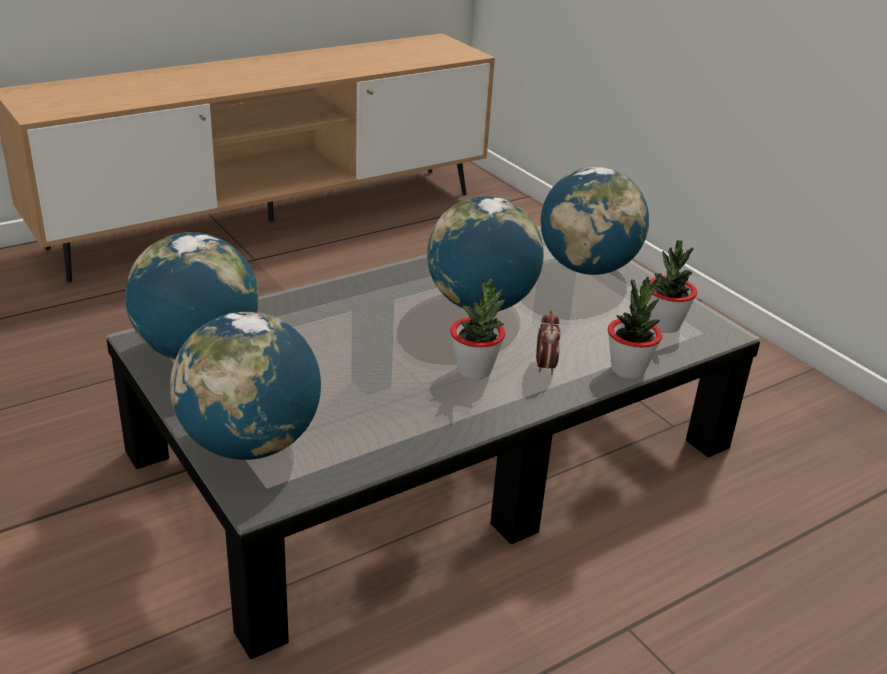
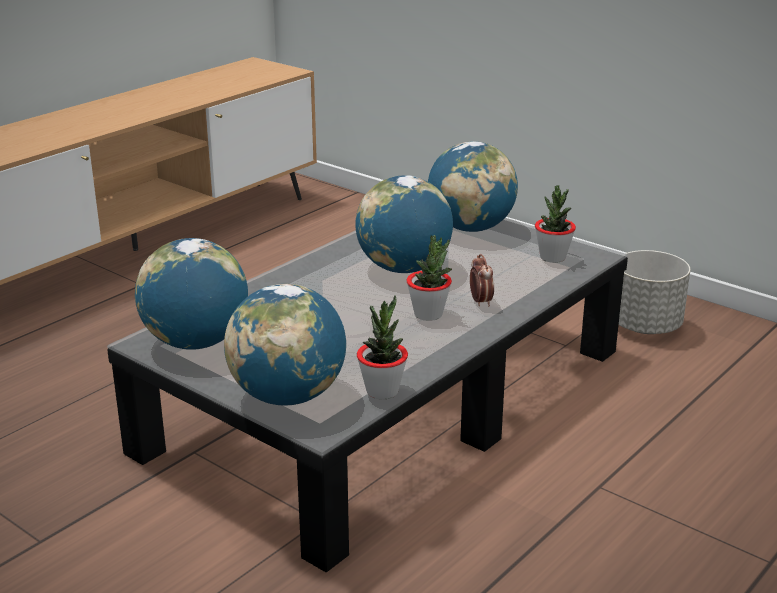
camera: 15 degrees left, 5 degrees down
potted plant [608,273,662,379] -> potted plant moved to [357,295,408,400]
none -> grey planter [619,250,690,334]

